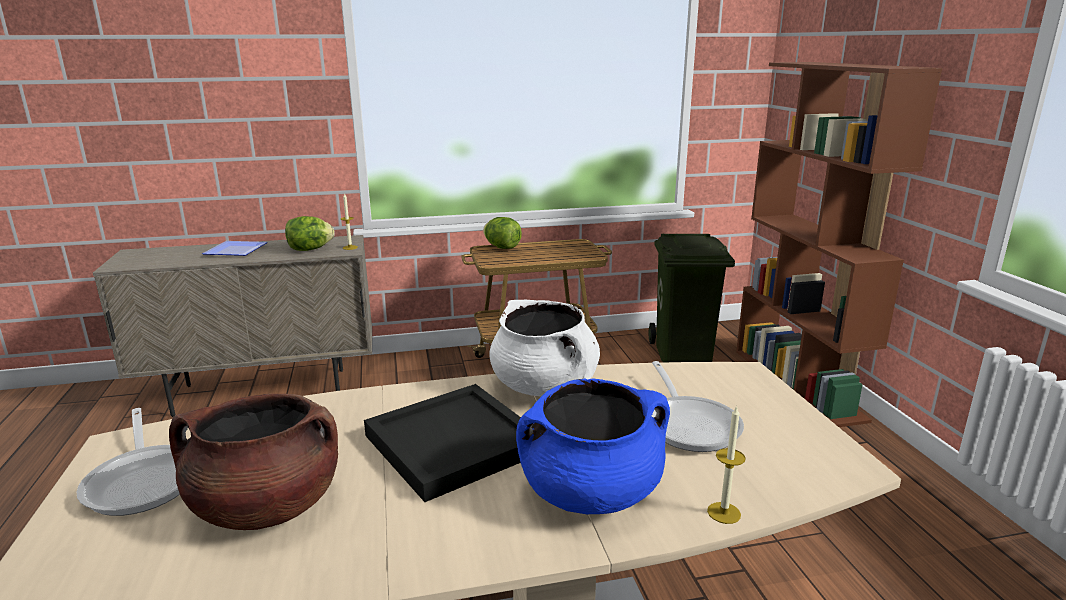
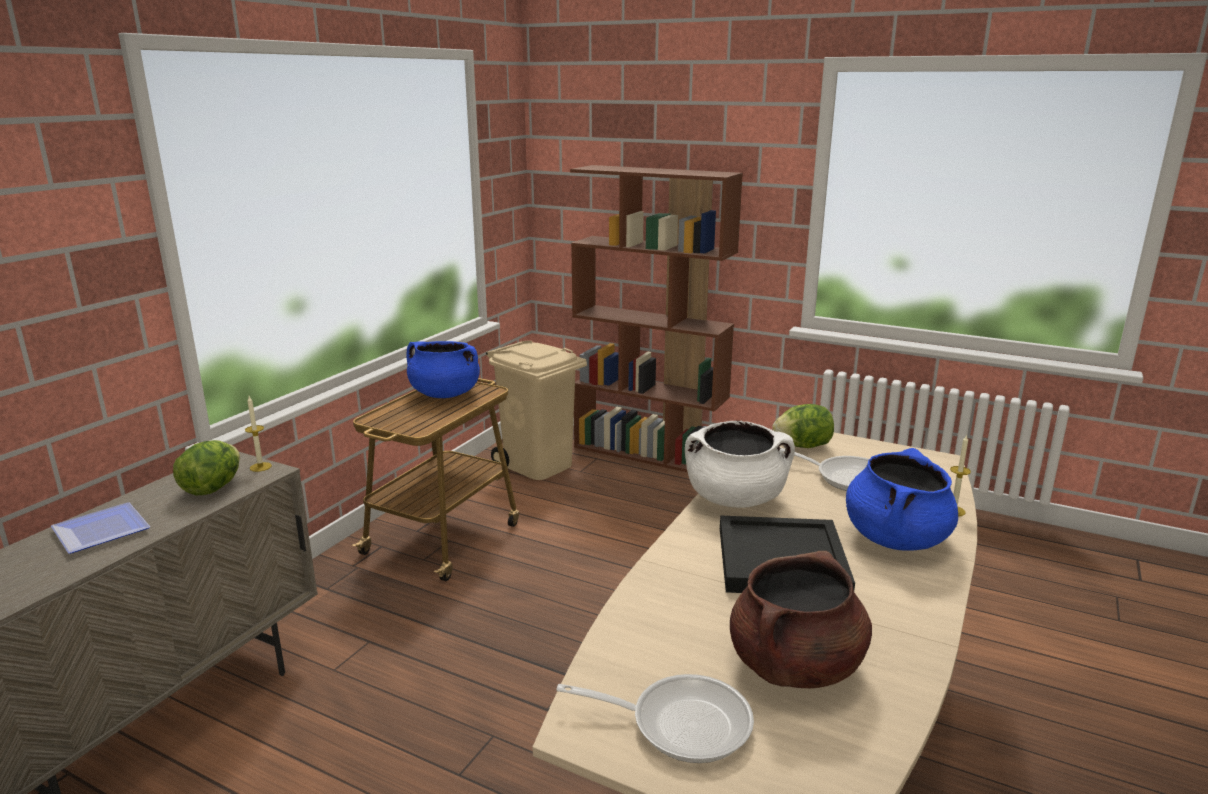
camera: 50 degrees left, 0 degrees up
lettuce [483,217,522,249] -> lettuce moved to [772,404,834,448]
green trash can [649,234,735,362] -> beige trash can [486,341,587,480]
none -> blue cooking pot [407,341,480,398]

